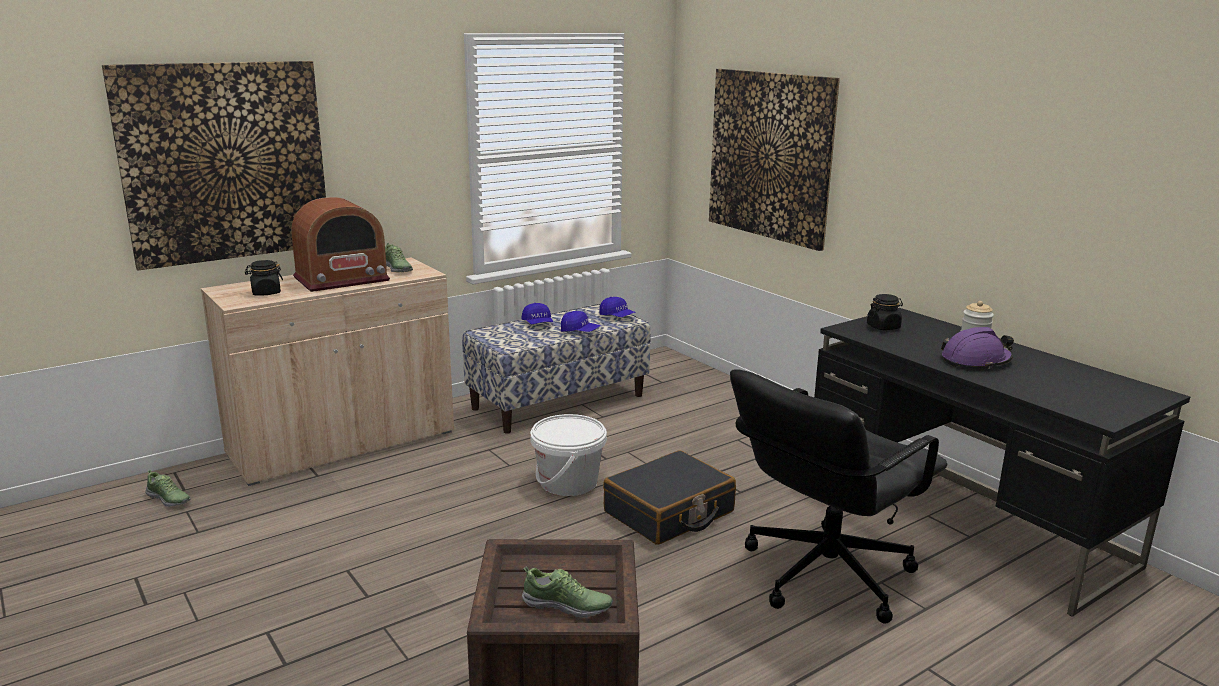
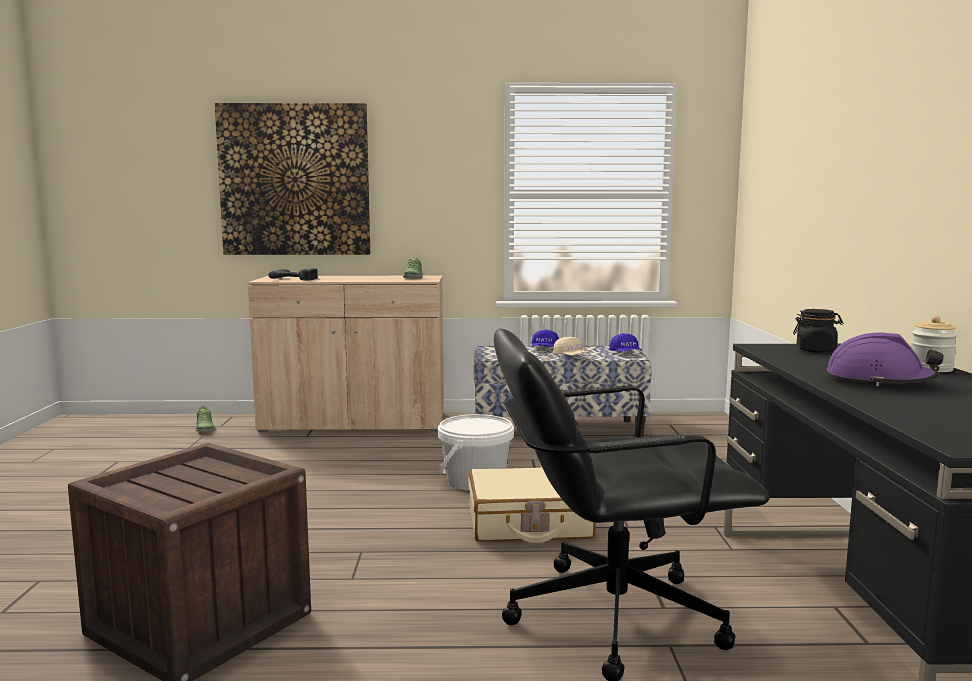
camera: 35 degrees right, 10 degrees down
black jar [245,260,283,296] -> power drill [268,268,318,281]
radio [291,197,390,292] -> none
shoe [522,566,613,618] -> none
blue cap [561,311,601,332] -> beige cap [553,337,589,355]
black suitcase [603,450,736,545] -> beige suitcase [468,468,596,543]
picture [709,69,840,251] -> none

